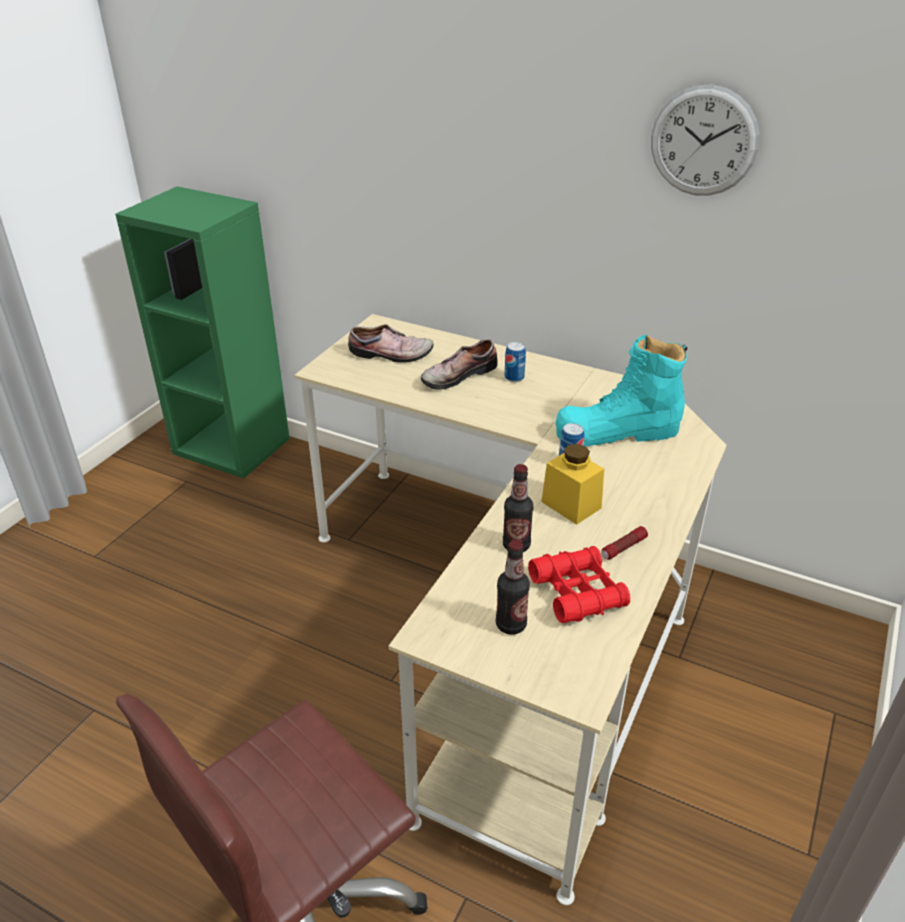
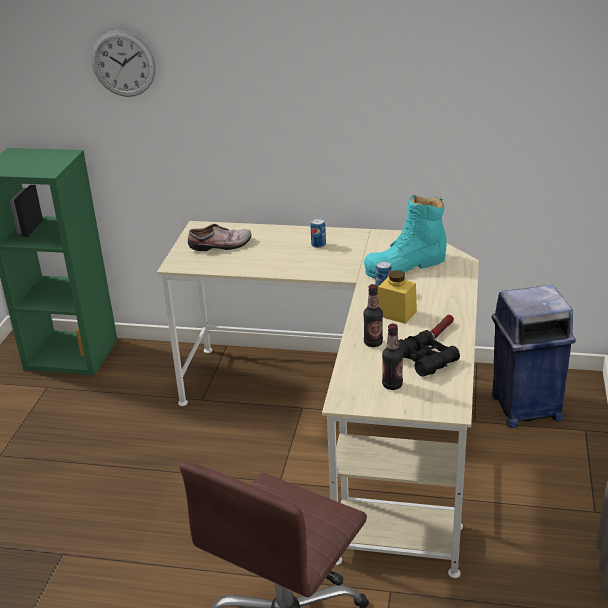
camera: 15 degrees left, 5 degrees down
shoe [421,339,498,390] -> none
red binoculars [528,546,630,623] -> black binoculars [398,330,460,377]
wall clock [651,85,760,196] -> wall clock moved to [91,30,156,97]
none -> blue trash can [492,285,576,428]

